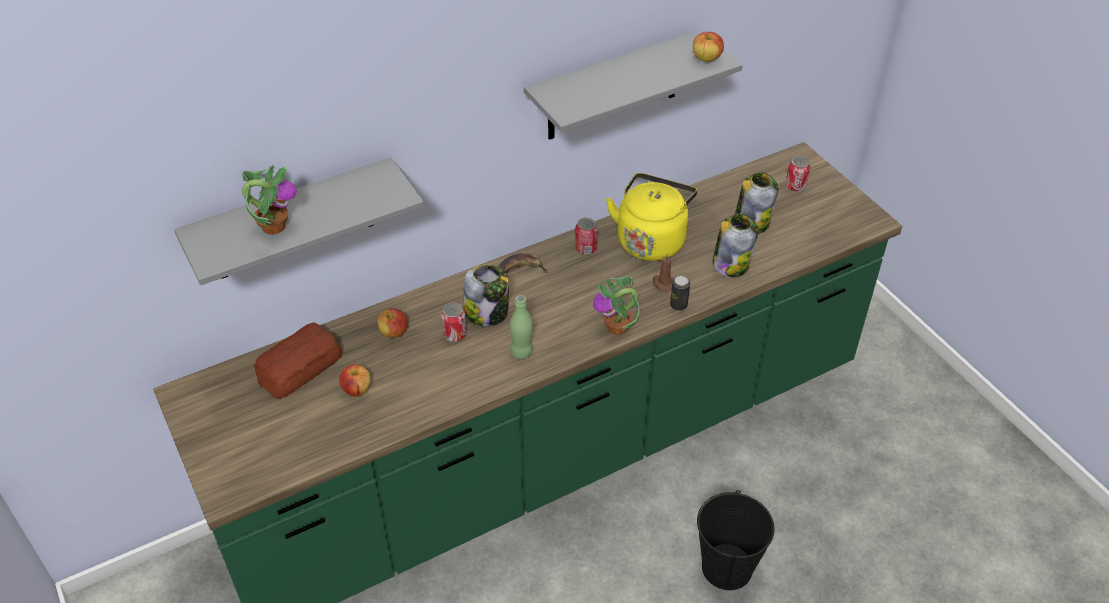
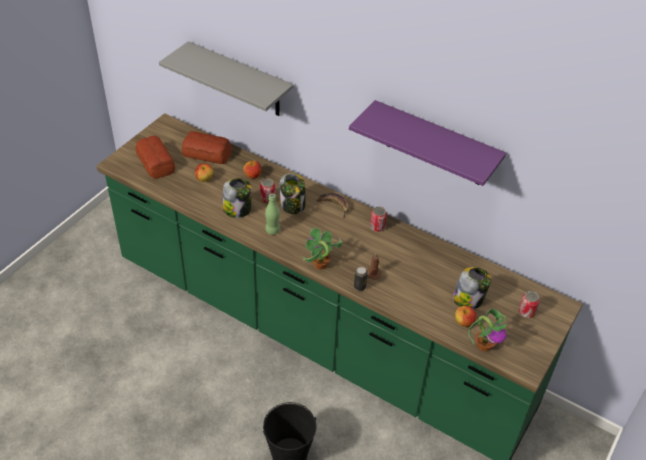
camera: 60 degrees right, 0 degrees up
potted plant [242,164,297,235] -> potted plant moved to [468,308,507,351]
grey shelf [524,30,743,140] -> purple shelf [349,100,506,186]
yellow kettle [606,173,697,261] -> none
apple [693,32,724,62] -> apple moved to [455,305,476,327]
jar [712,214,758,277] -> jar moved to [223,178,252,218]
none -> bread [135,136,175,179]

